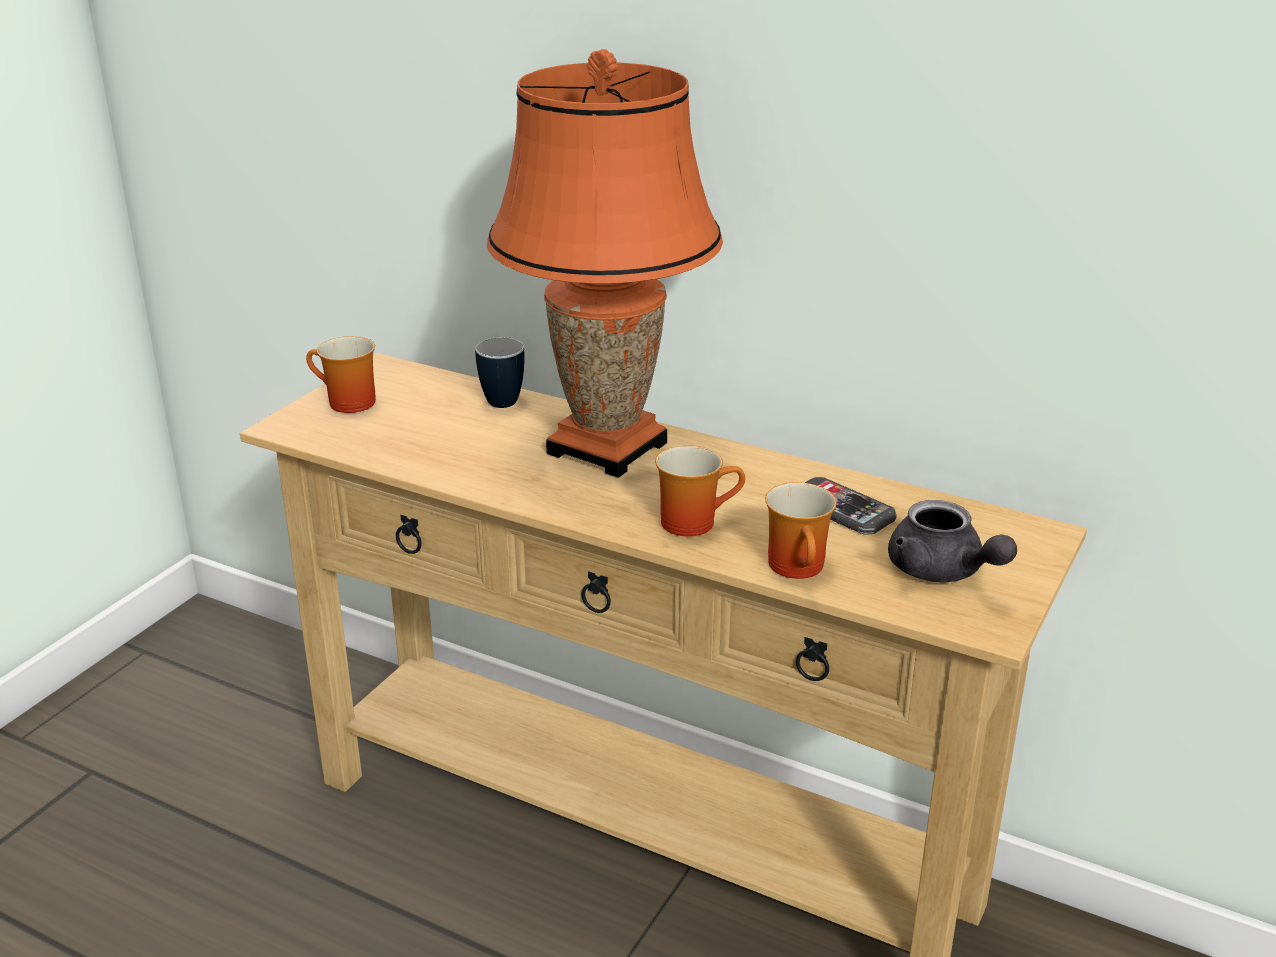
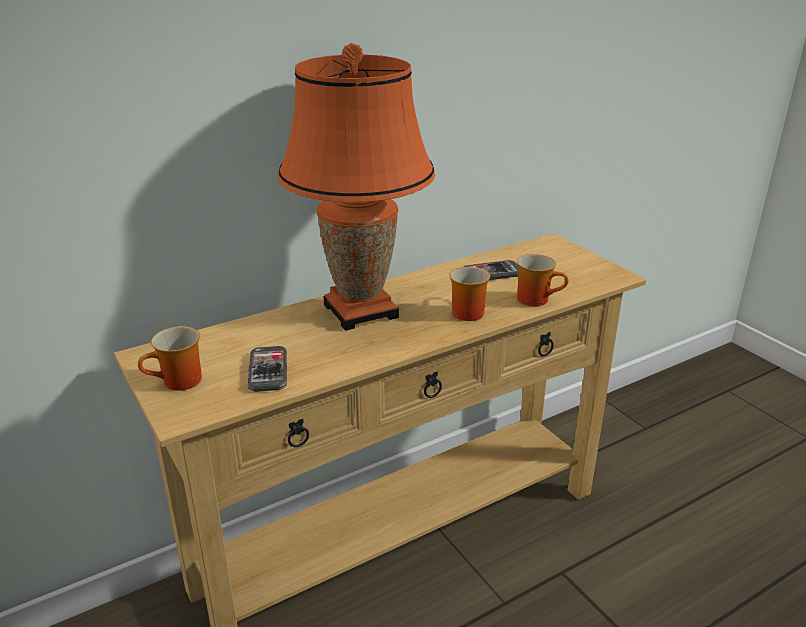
camera: 60 degrees left, 0 degrees up
mug [475,337,525,408] -> none
grey teapot [888,500,1017,583] -> none
none -> phone [248,346,287,392]

